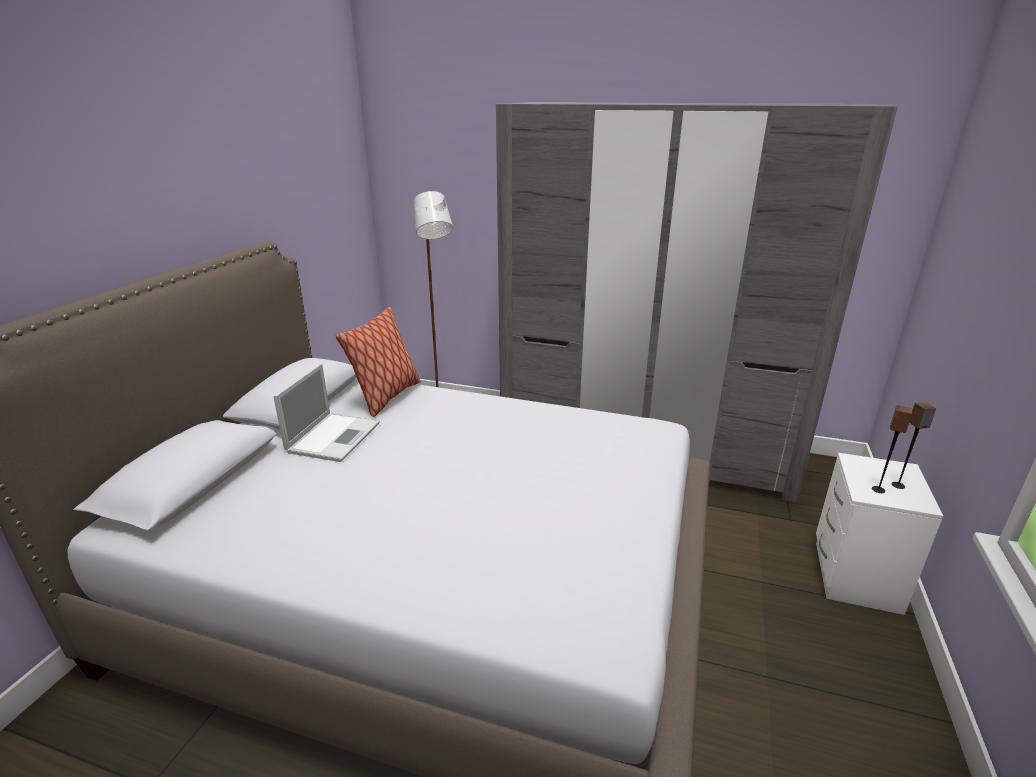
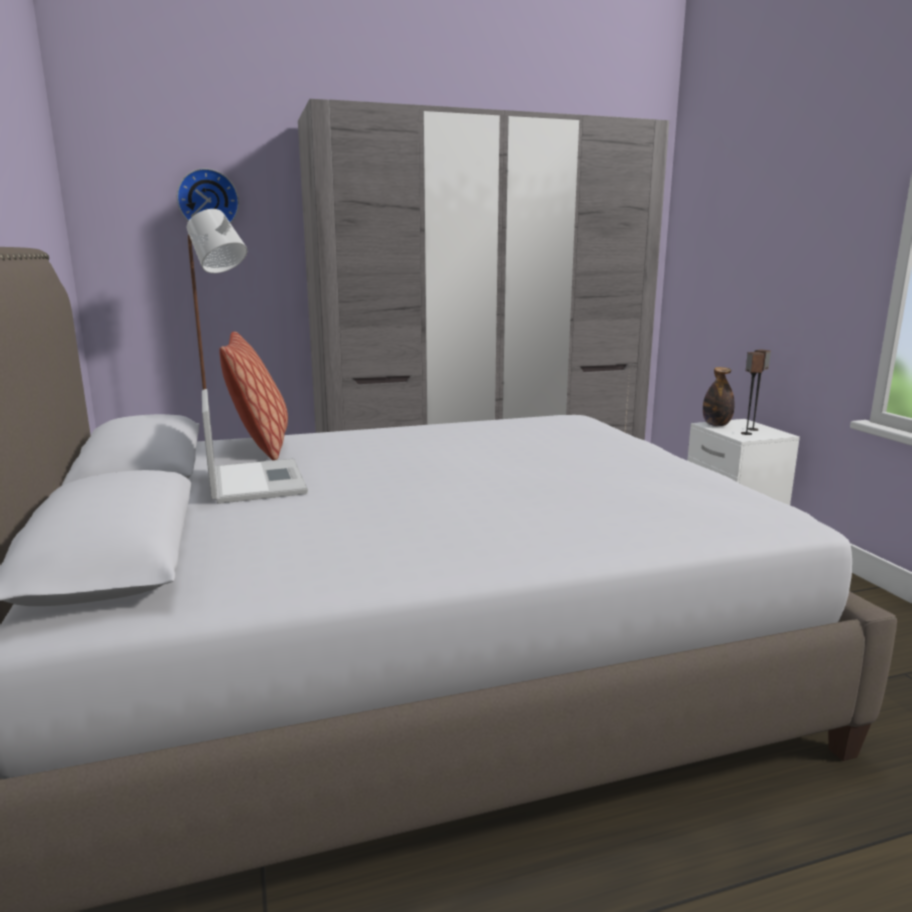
camera: 35 degrees left, 10 degrees down
none -> wall clock [177,168,239,223]
none -> bottle [703,367,735,426]

